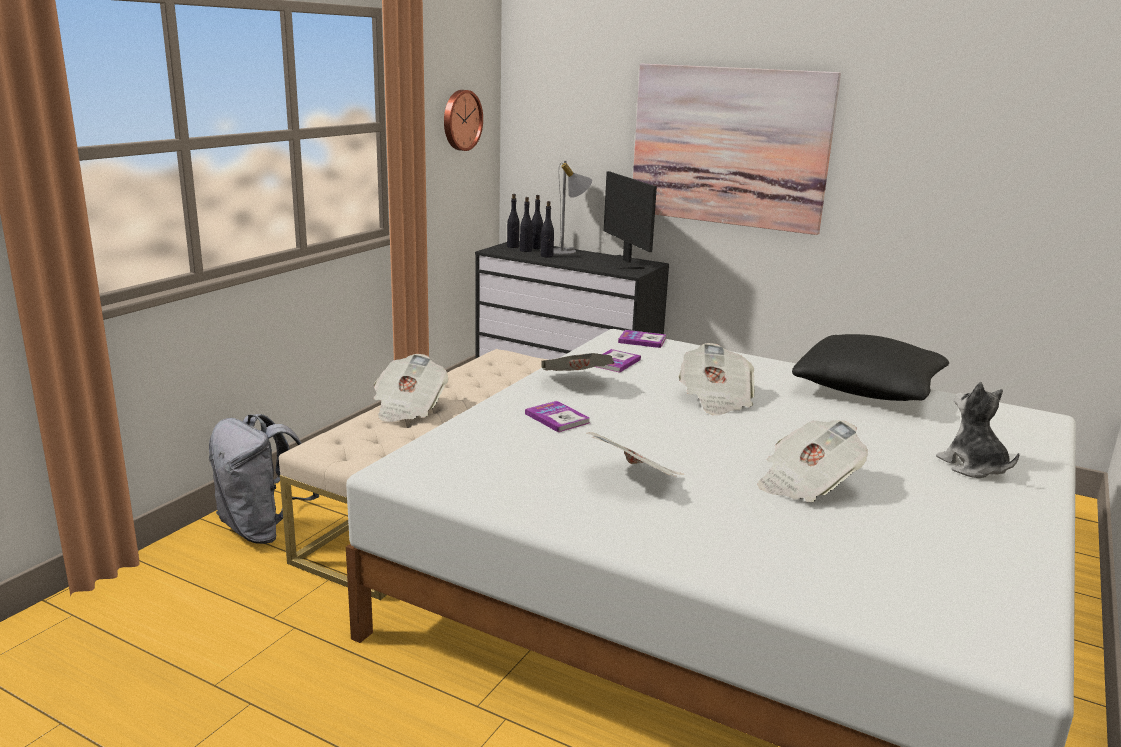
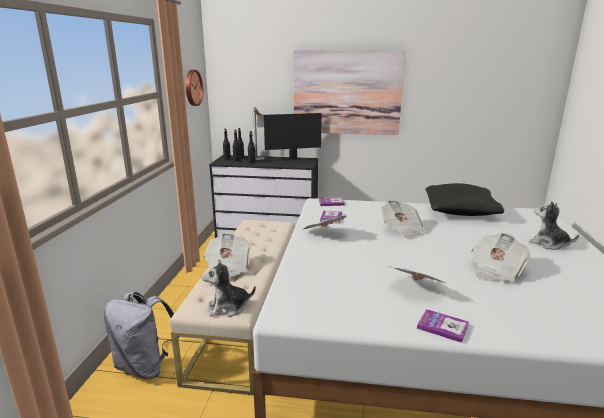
camera: 20 degrees left, 0 degrees up
book [525,401,590,432] -> book moved to [417,309,469,343]
monitor [592,171,657,271] -> monitor turned 60 degrees counterclockwise [264,113,322,165]
none -> plush toy [201,260,256,317]

